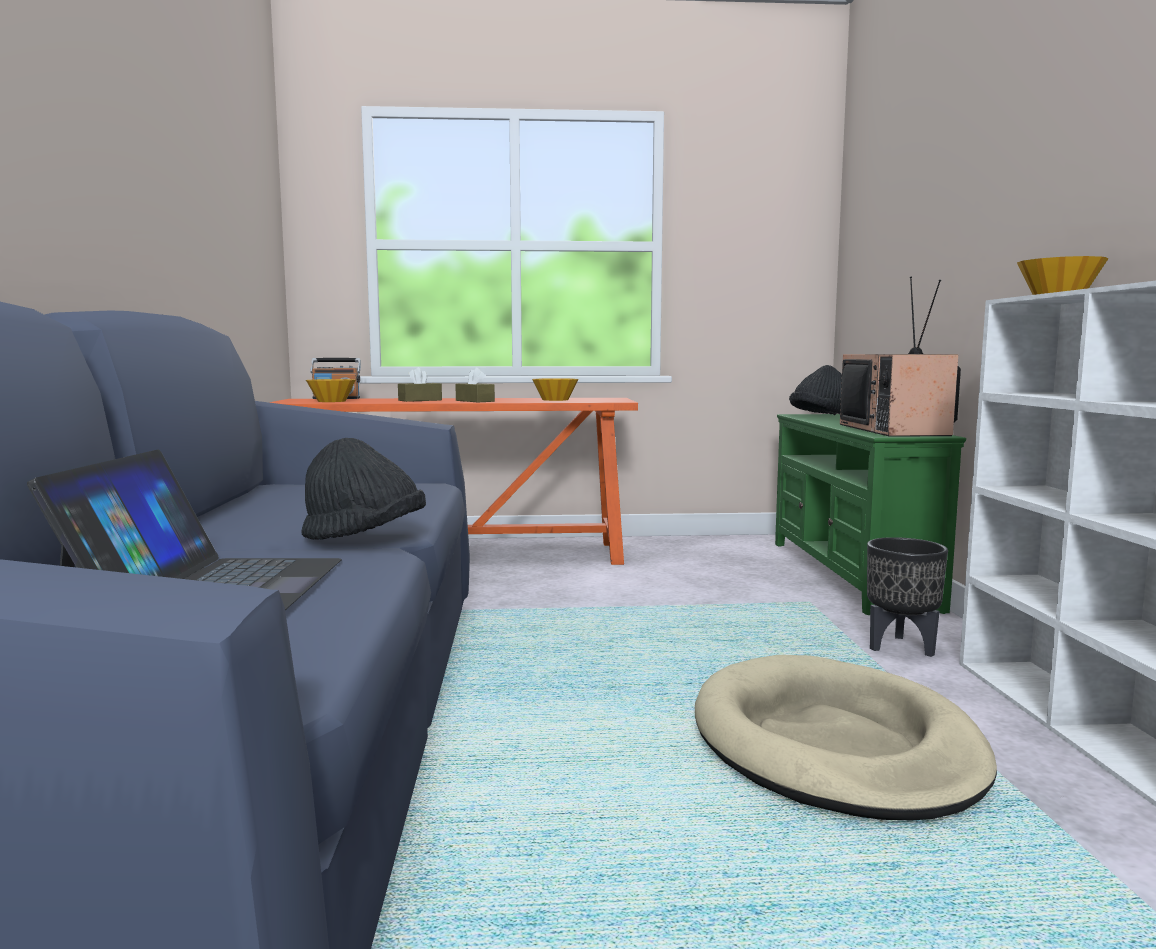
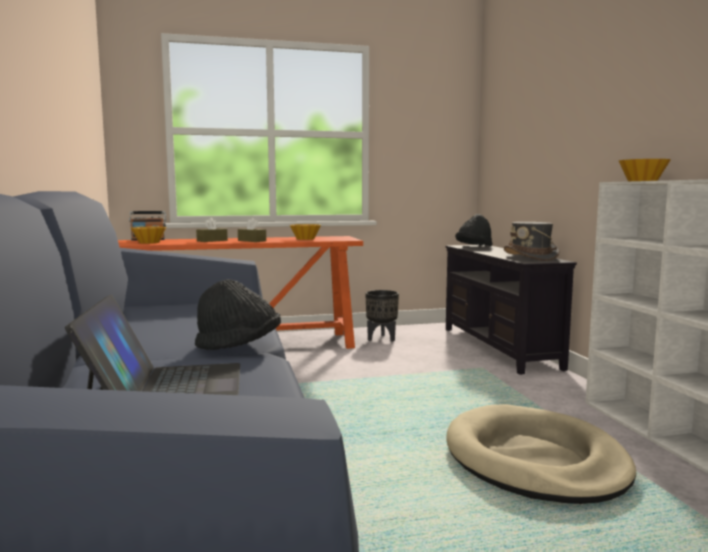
camera: 10 degrees left, 0 degrees up
green tv stand [775,414,966,615] -> black tv stand [446,245,577,375]
television [840,276,961,437] -> grey hat [504,222,560,261]
black planter [867,537,948,657] -> black planter moved to [365,290,399,342]

